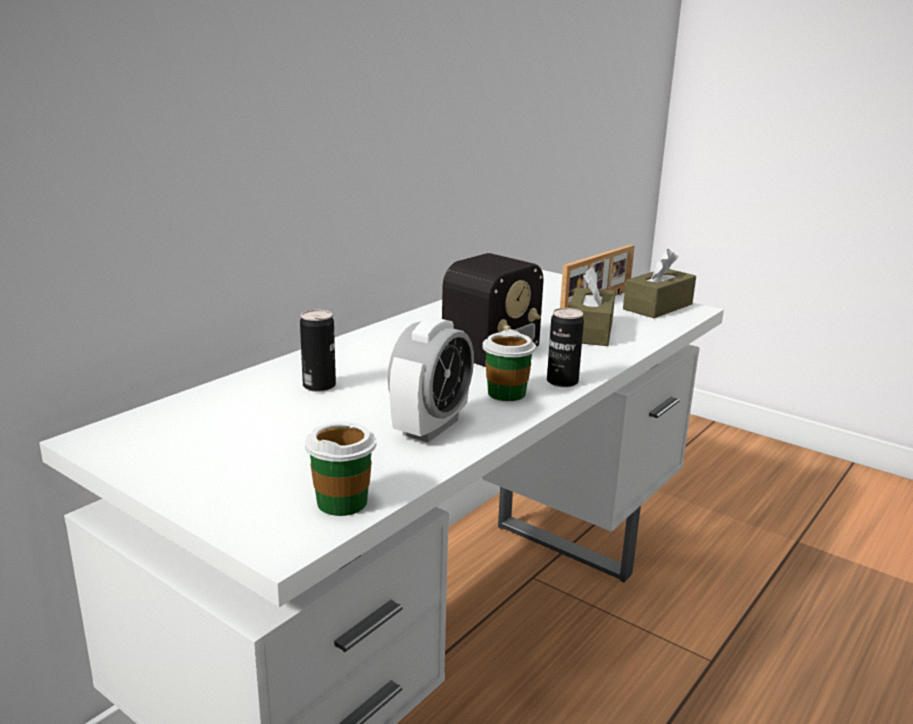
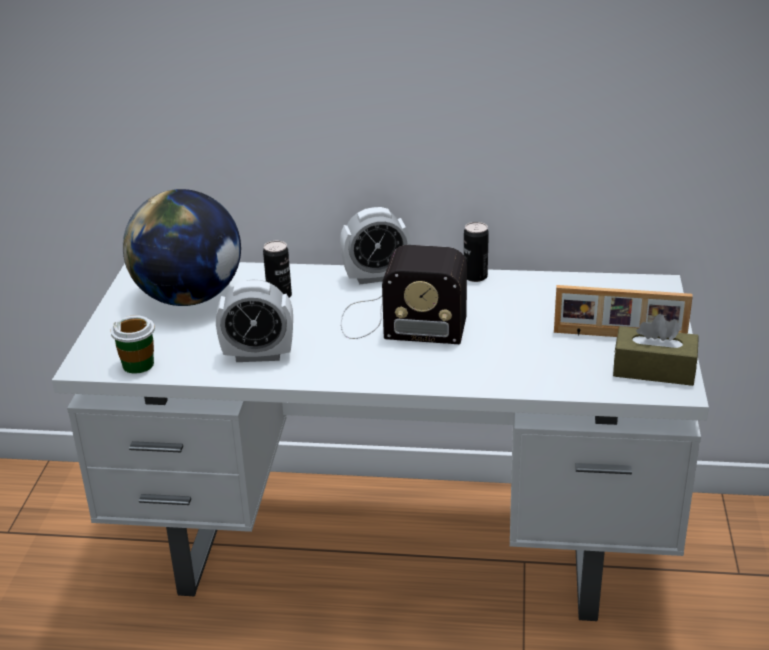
camera: 60 degrees right, 10 degrees up
cup [482,329,536,401] -> none
can [547,308,584,388] -> can moved to [464,222,489,282]
brown tissue box [569,267,615,346] -> none
none -> globe [123,189,241,306]
none -> alarm clock [340,207,411,284]

